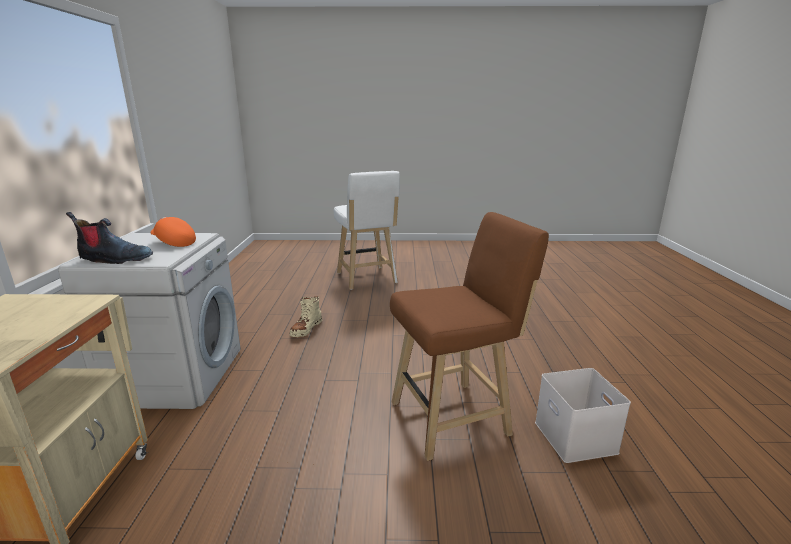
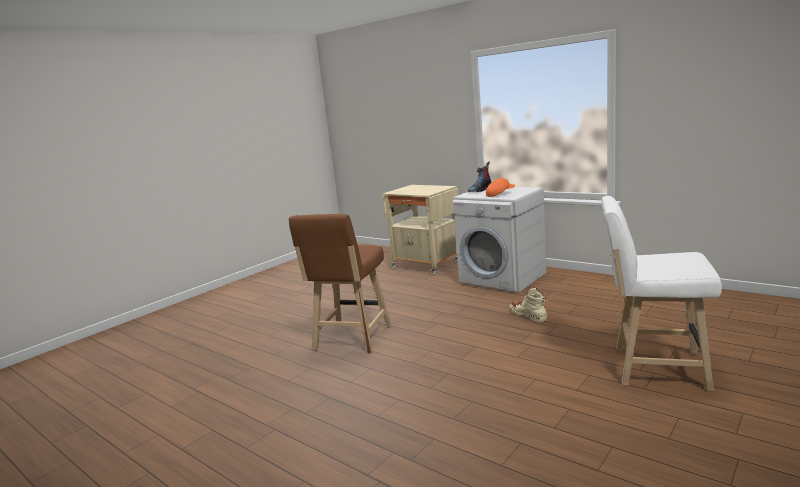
camera: 130 degrees right, 5 degrees down
white storage box [535,368,631,463] -> none

